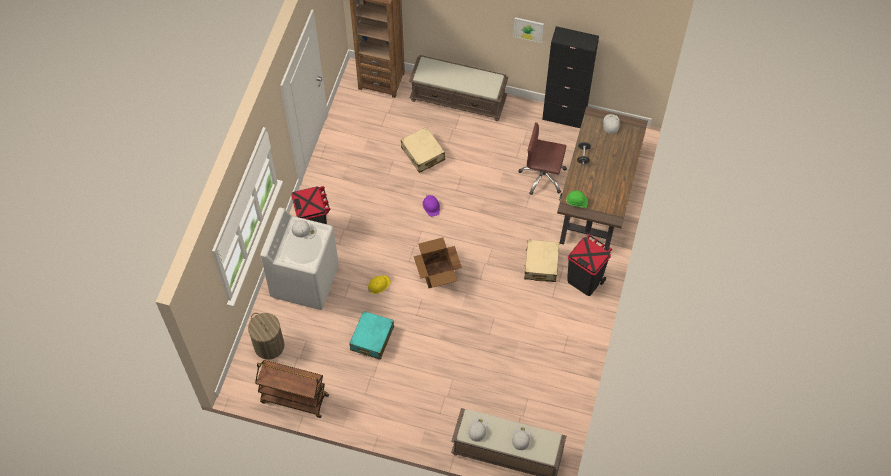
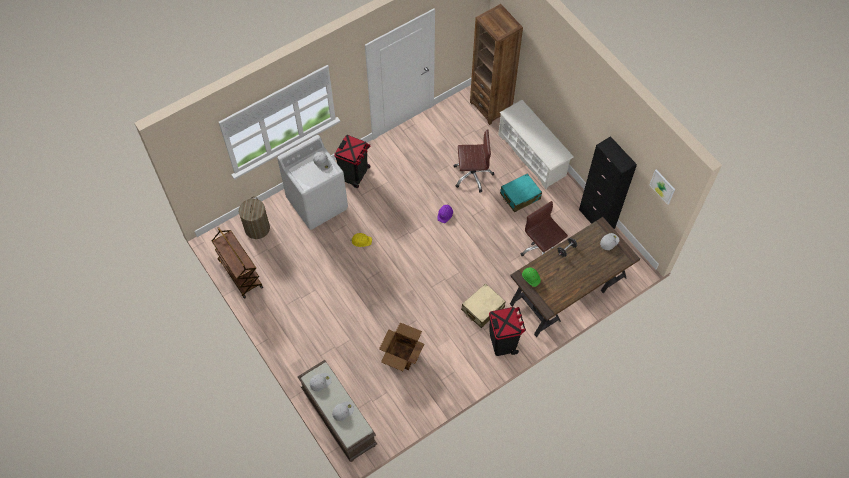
camera: 40 degrees right, 0 degrees up
turquoise suitcase [349,311,394,360] -> turquoise suitcase moved to [500,173,542,212]
beige suitcase [401,127,445,173] -> brown office chair [454,129,494,192]
brown bench [409,55,508,121] -> white shoe rack [498,100,573,189]
cardboard box [414,237,462,288] -> cardboard box moved to [379,323,424,371]
picture [513,17,544,43] -> picture moved to [650,169,675,205]

